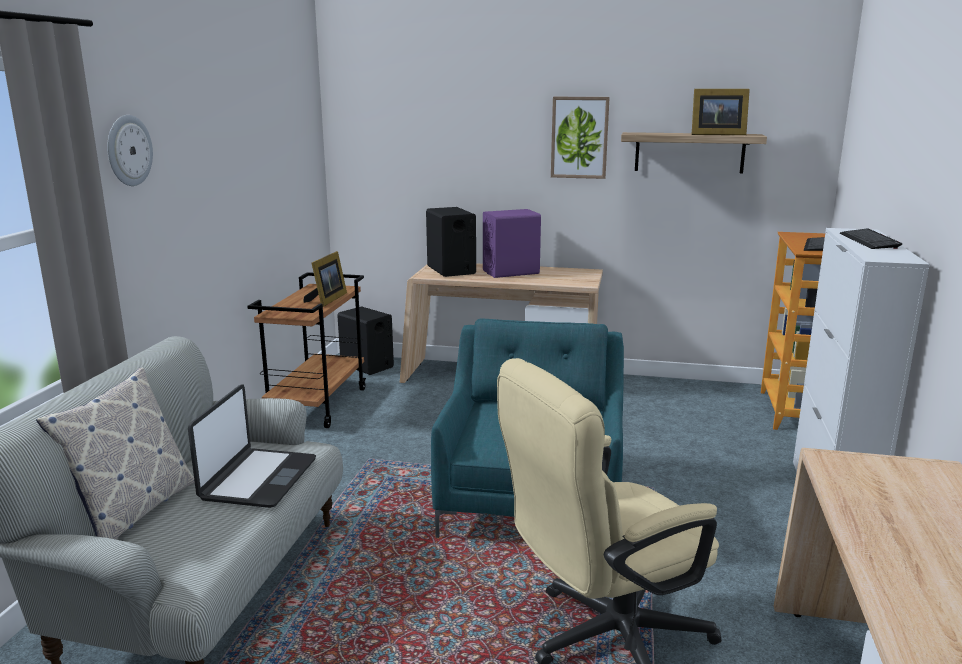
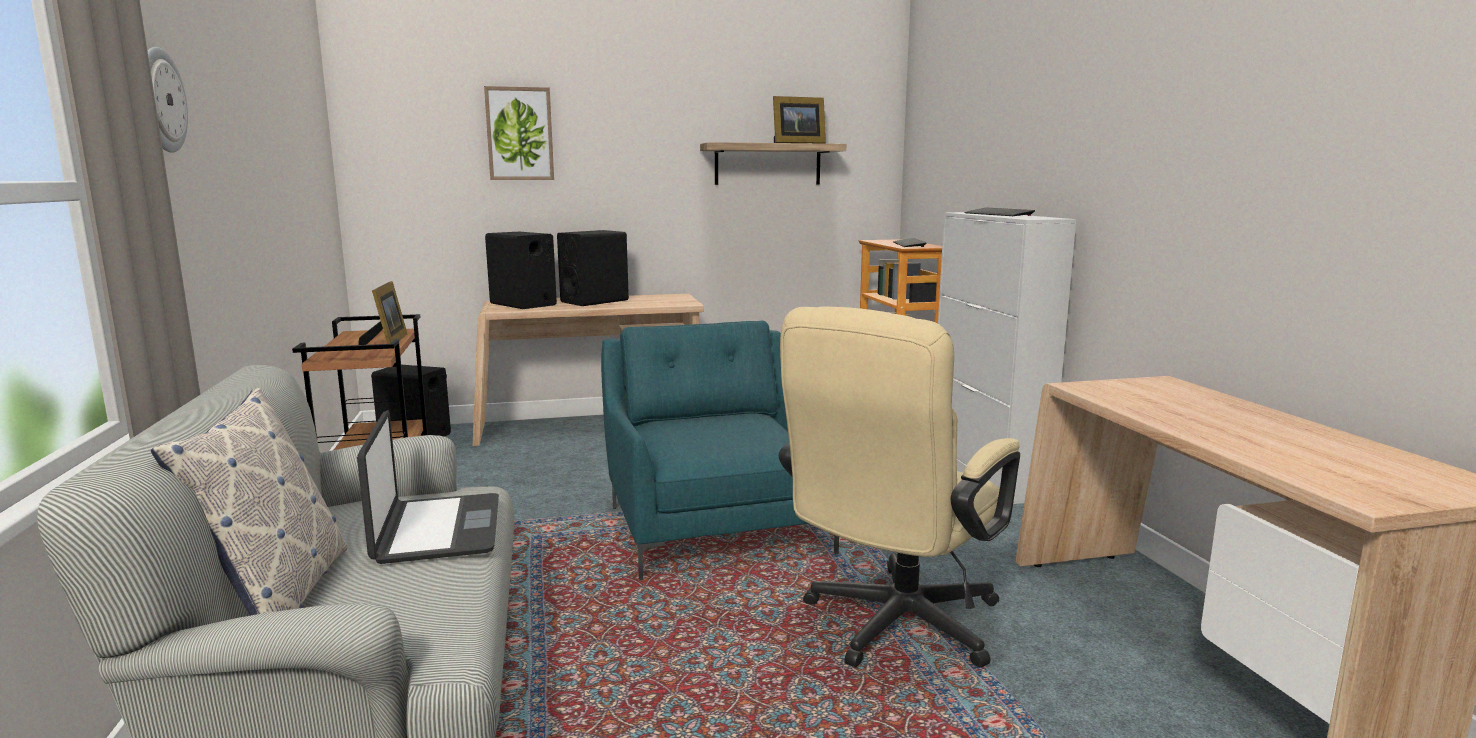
camera: 25 degrees left, 5 degrees down
purple speaker [483,209,541,278] -> black speaker [557,230,629,306]
picture [551,97,610,179] -> picture moved to [484,86,554,180]

